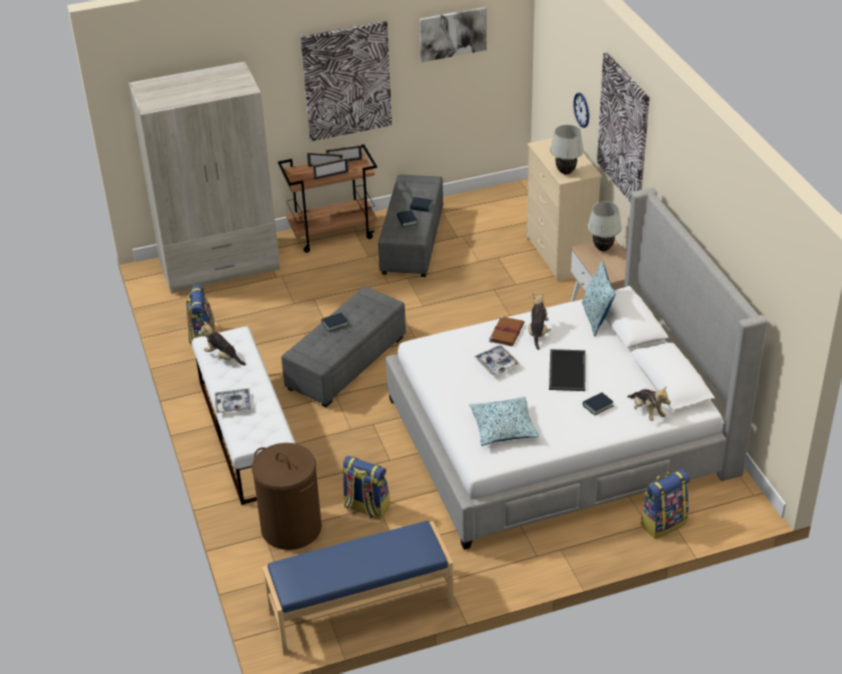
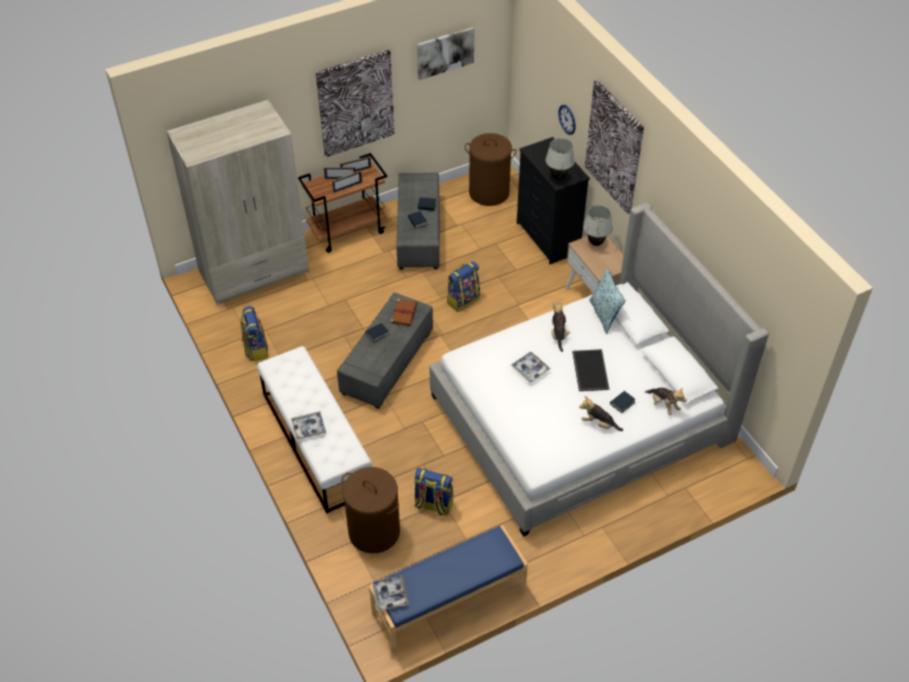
camera: 10 degrees left, 10 degrees up
plush toy [198,321,246,366] -> plush toy moved to [579,396,623,431]
pillow [469,397,540,446] -> none
brown book [489,316,525,346] -> brown book moved to [391,299,417,326]
beige dresser [527,138,602,282] -> black dresser [517,137,590,264]
backpack [641,470,690,539] -> backpack moved to [447,261,480,312]
none -> tray [371,575,409,611]
none -> brown laundry basket [465,133,517,206]

